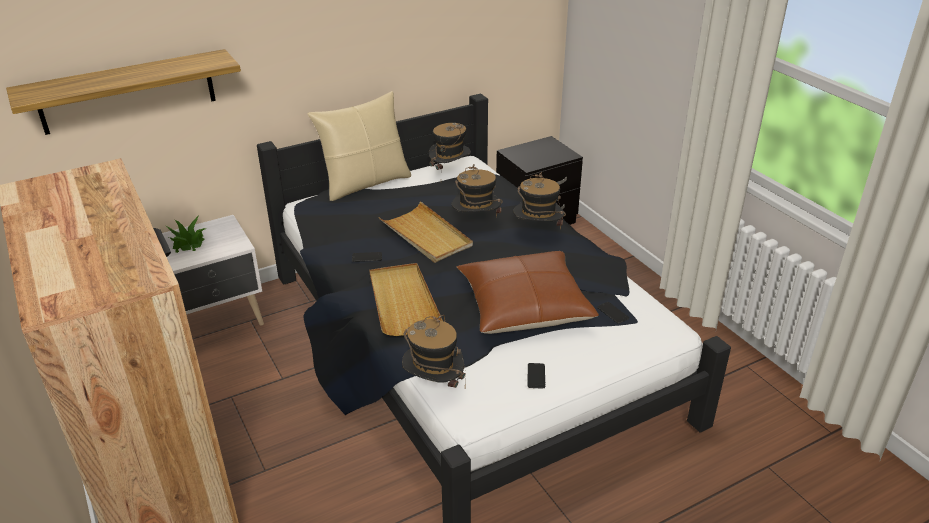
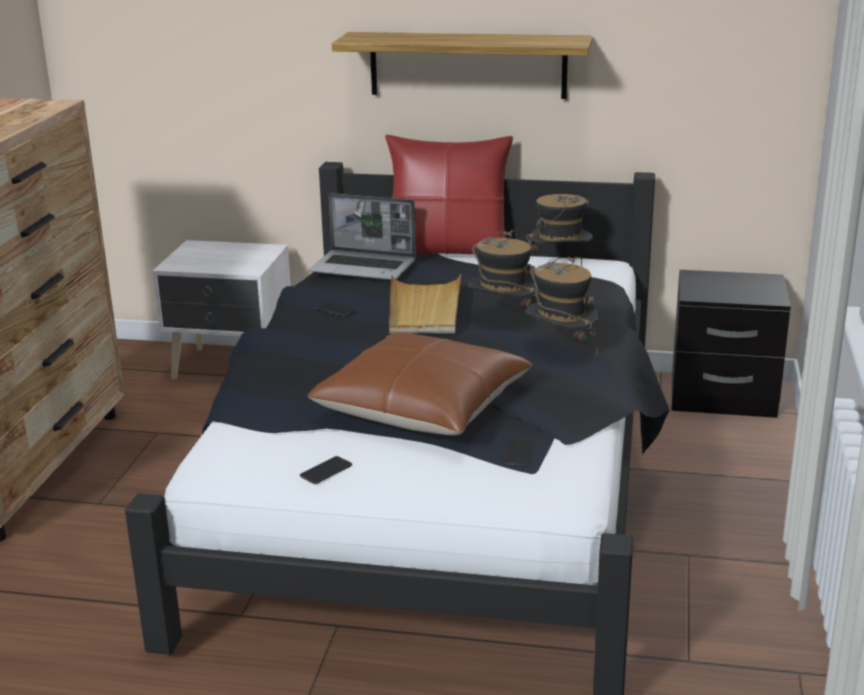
camera: 40 degrees right, 10 degrees down
shelf [6,49,241,135] -> shelf moved to [332,32,592,99]
potted plant [166,215,206,253] -> none
beige pillow [307,91,411,201] -> red pillow [385,135,513,254]
beige tray [370,263,443,336] -> none
hat [402,315,466,388] -> none
none -> laptop [309,193,416,280]

